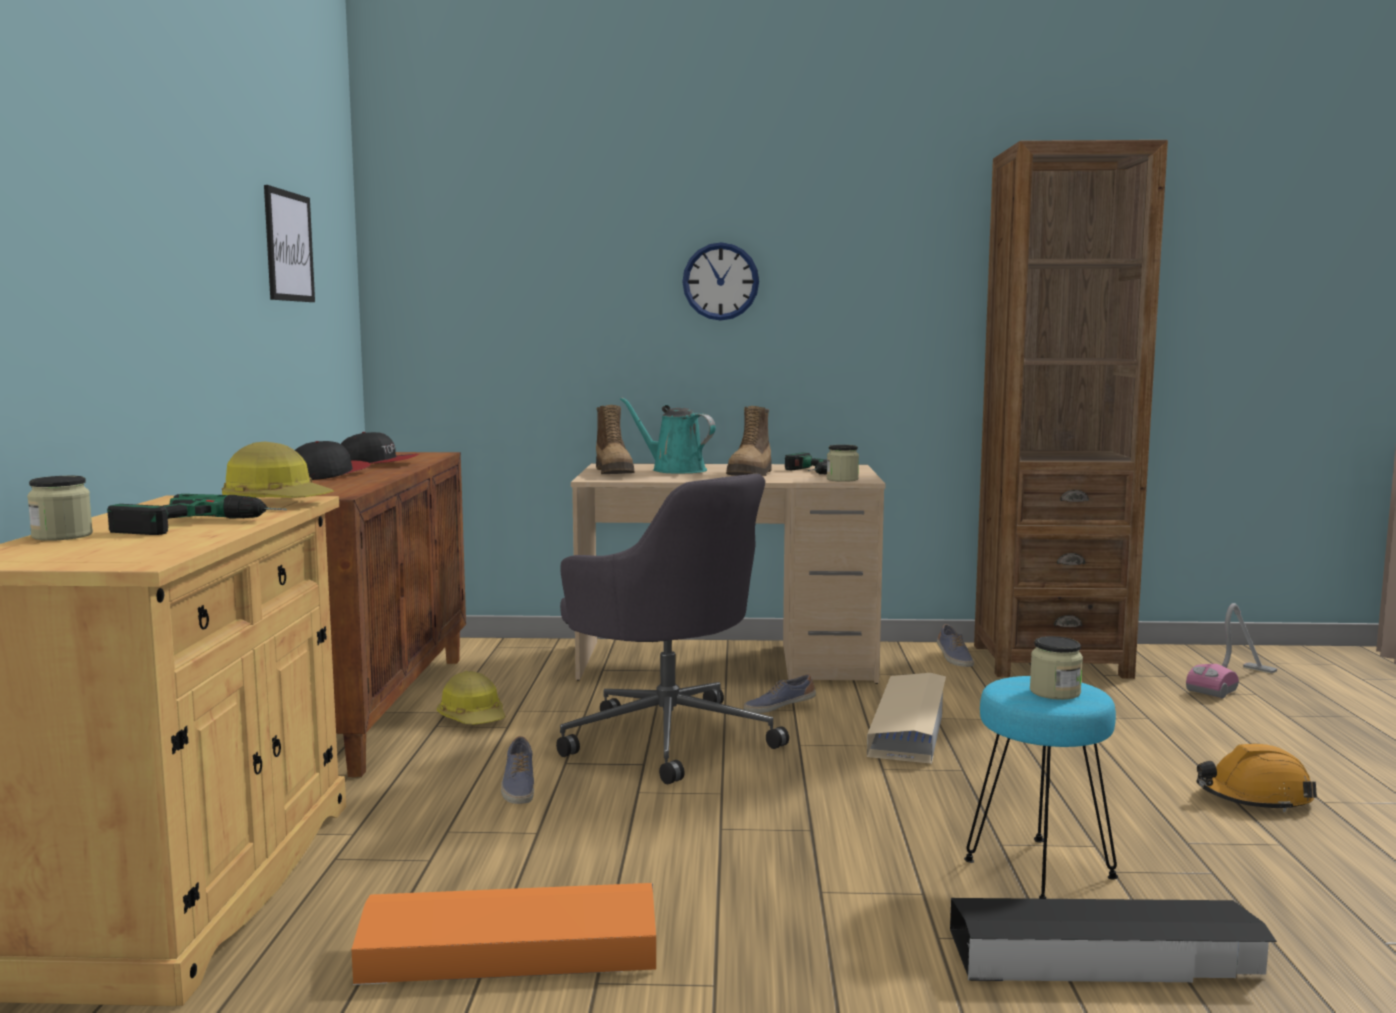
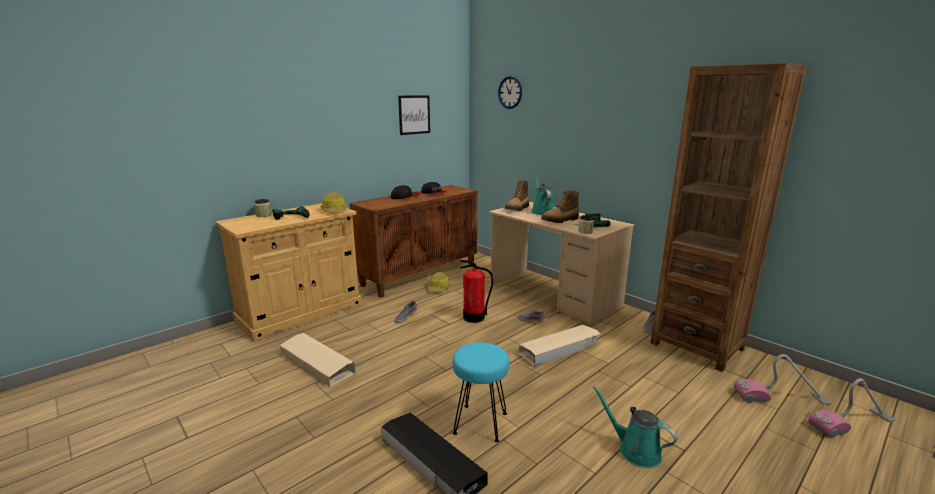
camera: 45 degrees right, 10 degrees up
orange storage box [352,883,656,985] -> beige storage box [280,333,355,387]
grey office chair [556,474,789,784] -> fire extinguisher [460,260,493,323]
wall clock [682,242,759,321] -> wall clock moved to [498,76,522,109]
jar [1030,636,1083,700] -> none
orange hard hat [1196,744,1317,812] -> turquoise watering can [592,386,678,468]
none -> vacuum cleaner [808,378,896,438]

